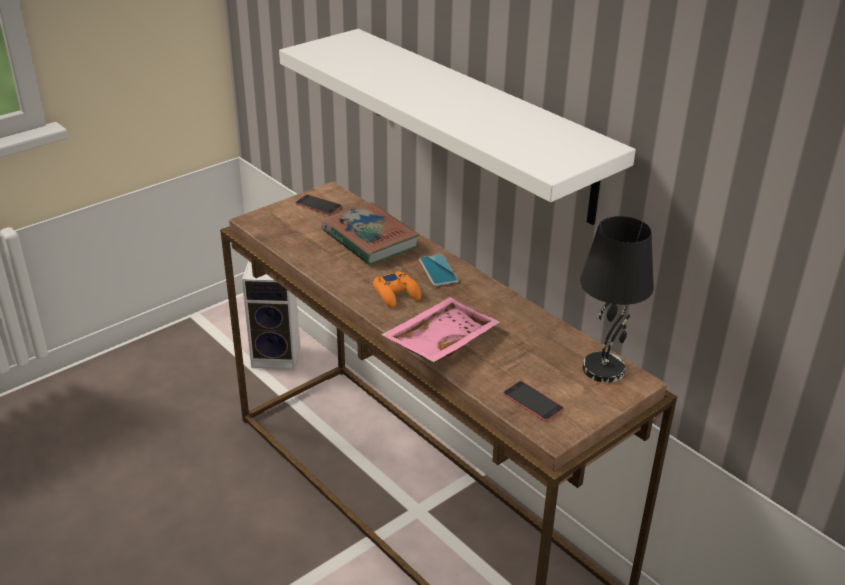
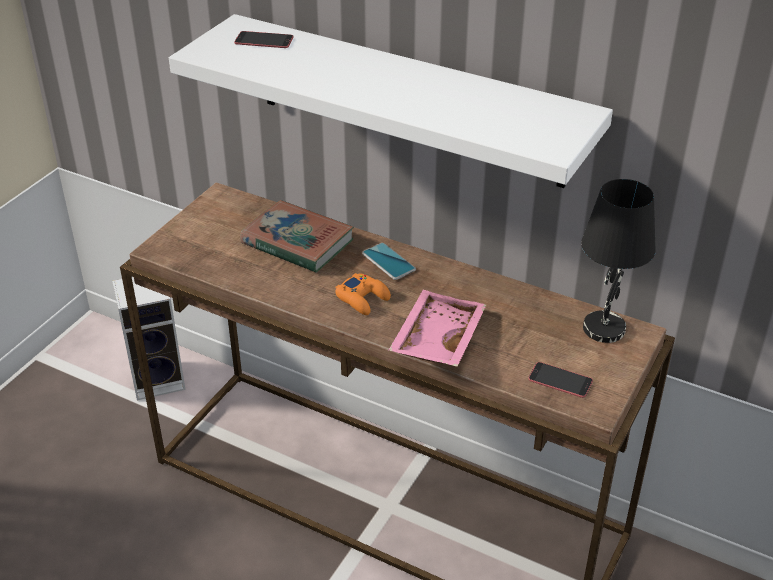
camera: 20 degrees left, 5 degrees up
phone [295,194,342,215] -> phone moved to [234,31,293,48]

